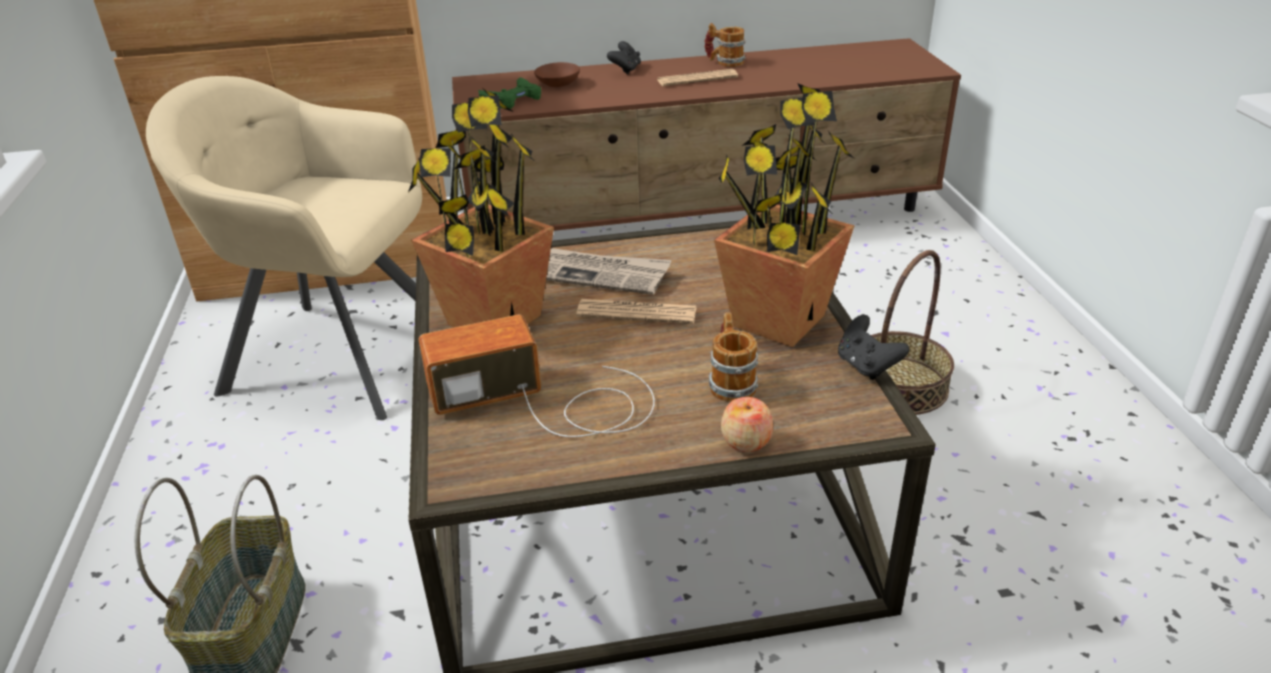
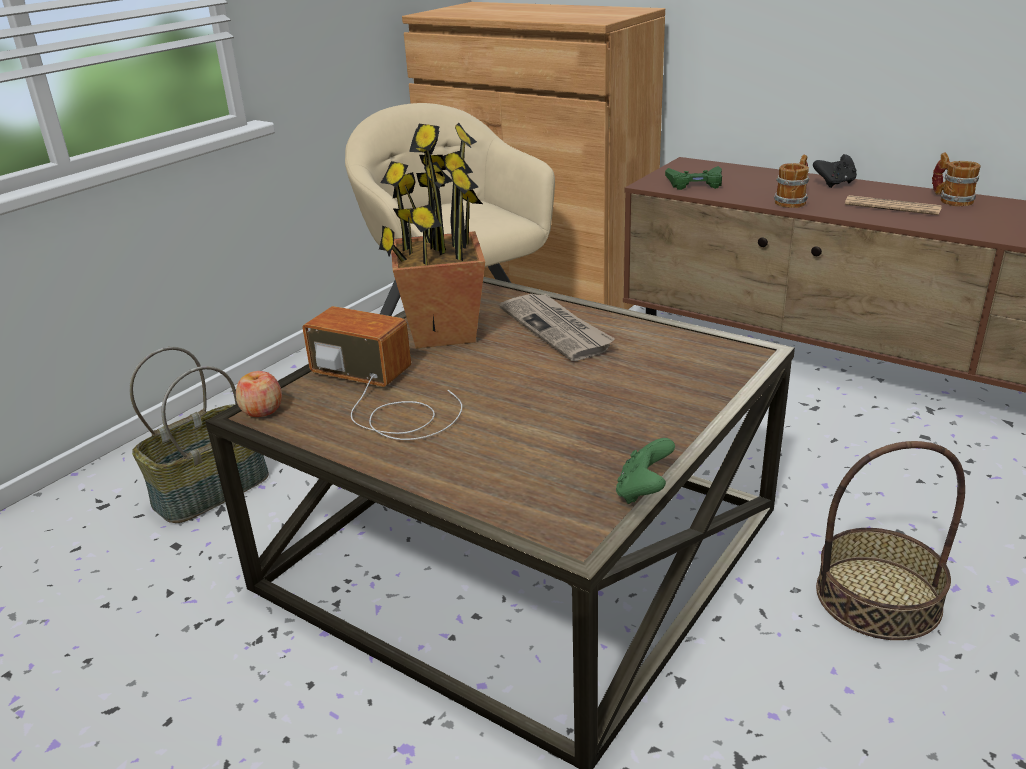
camera: 45 degrees right, 5 degrees down
brown bowl [534,62,580,87] -> none
newspaper [576,299,697,324] -> none
mug [709,313,758,402] -> mug moved to [774,155,809,208]
potted plant [714,83,855,347] -> none
apple [721,397,773,452] -> apple moved to [236,371,282,417]
black game controller [838,315,909,380] -> green game controller [616,438,675,504]

